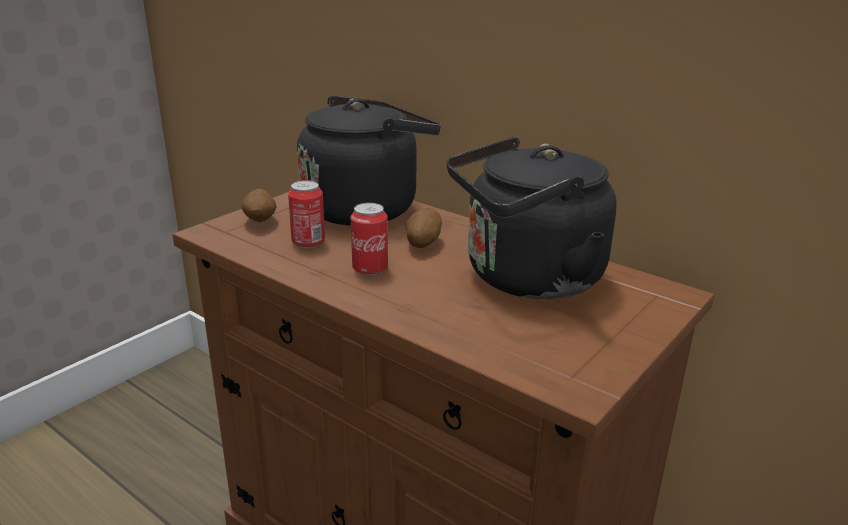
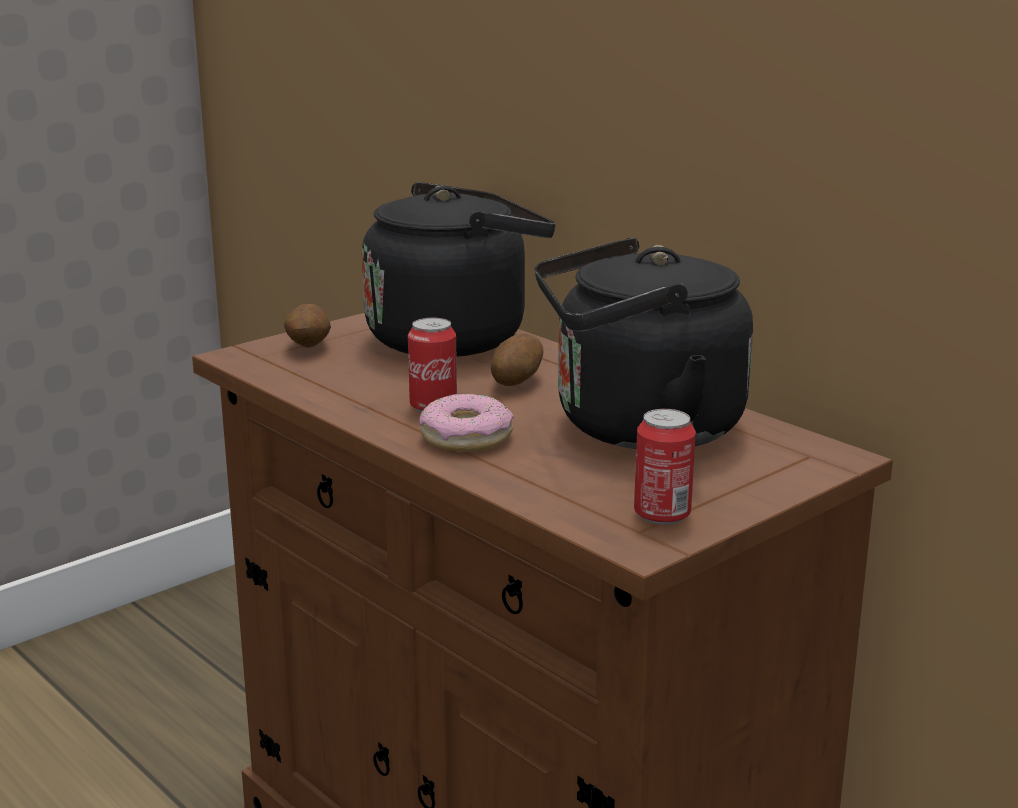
camera: 10 degrees right, 5 degrees down
can [288,180,325,248] -> can moved to [634,409,696,525]
none -> donut [420,394,514,452]

